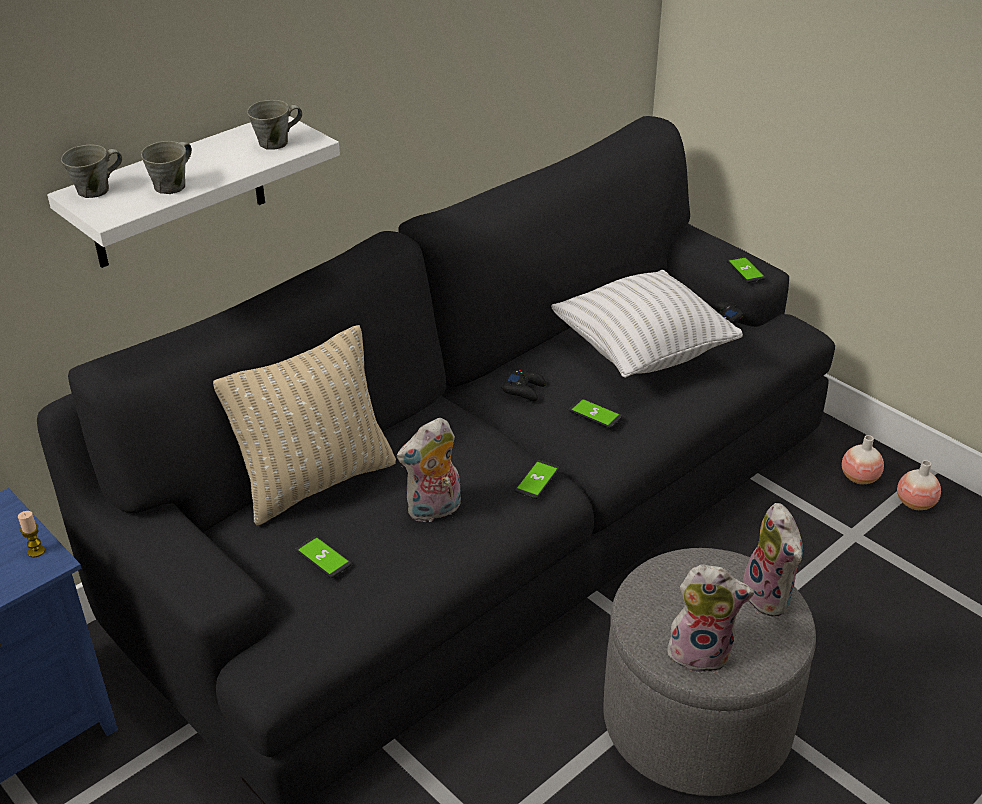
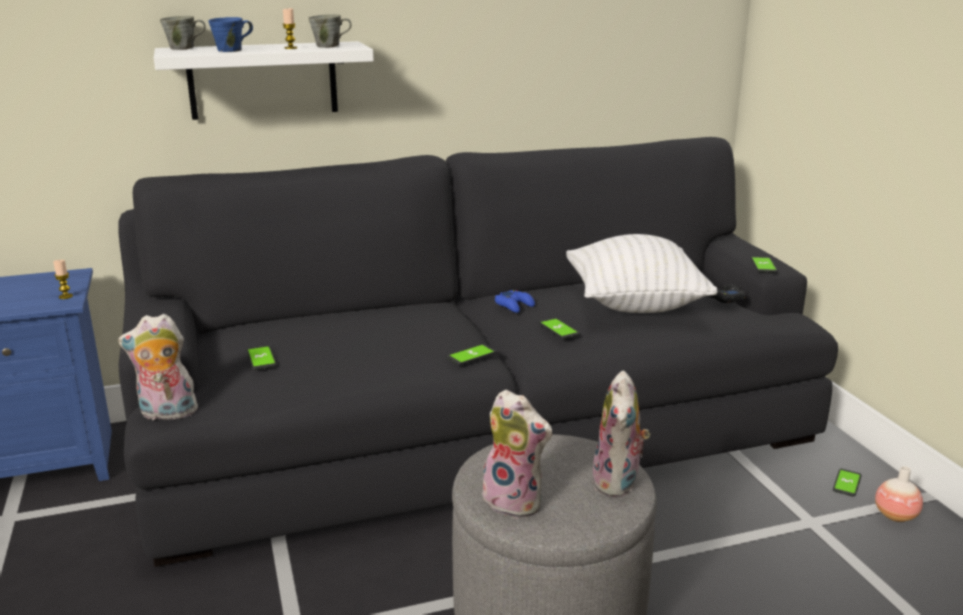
camera: 25 degrees right, 15 degrees down
grey mug [141,141,192,194] -> blue mug [208,17,253,52]
beige pillow [213,325,396,525] -> none
plush toy [397,418,461,522] -> plush toy moved to [118,314,200,420]
black game controller [501,370,546,401] -> blue game controller [495,290,535,313]
vase [842,435,884,485] -> phone [833,469,861,497]
none -> candle [283,8,297,49]

